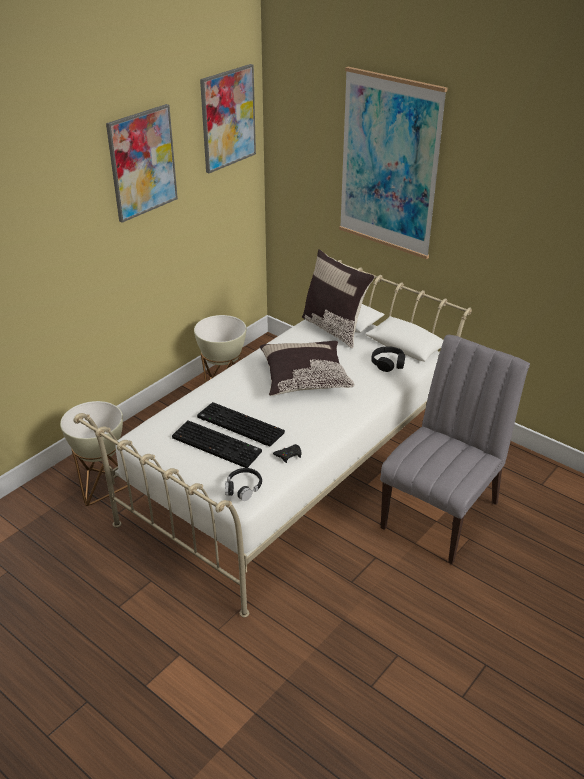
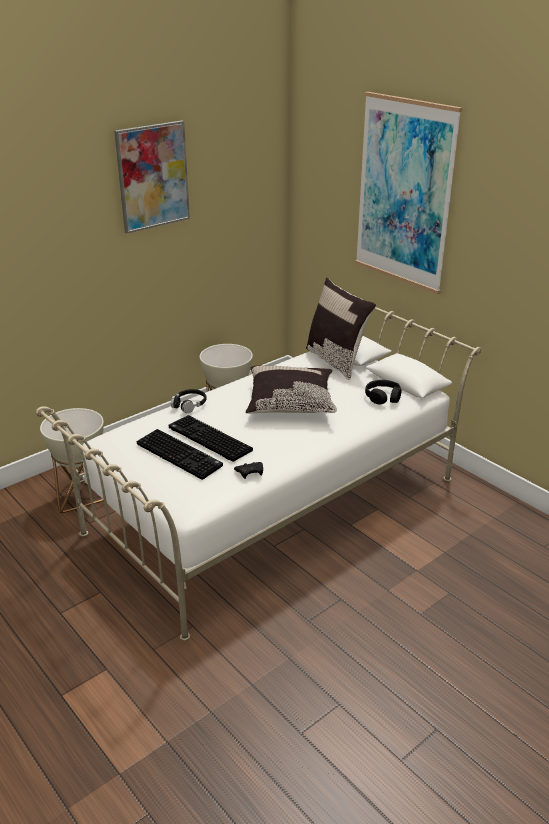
camera: 10 degrees right, 5 degrees down
picture [200,64,256,173] -> none
black headphones [225,468,262,501] -> black headphones moved to [171,389,207,413]
grey chair [380,334,530,564] -> none

